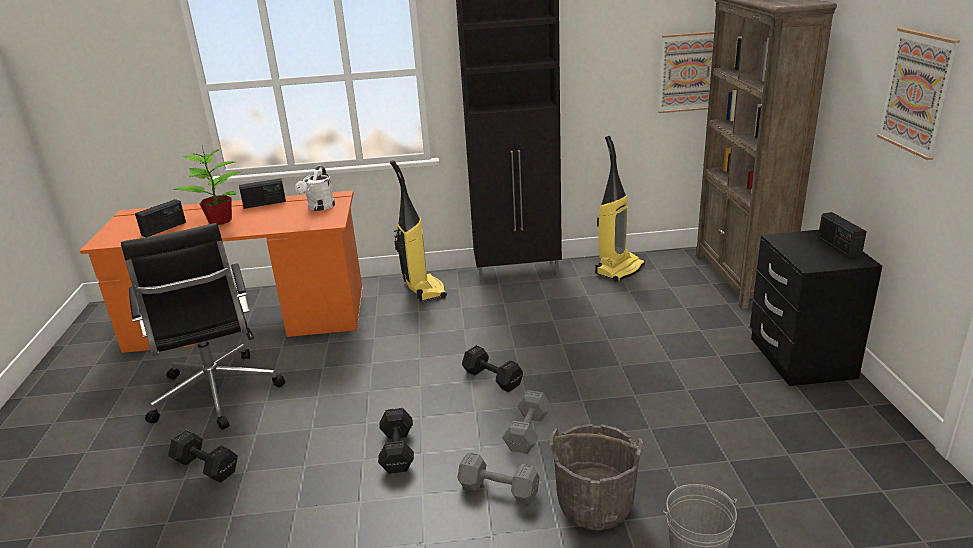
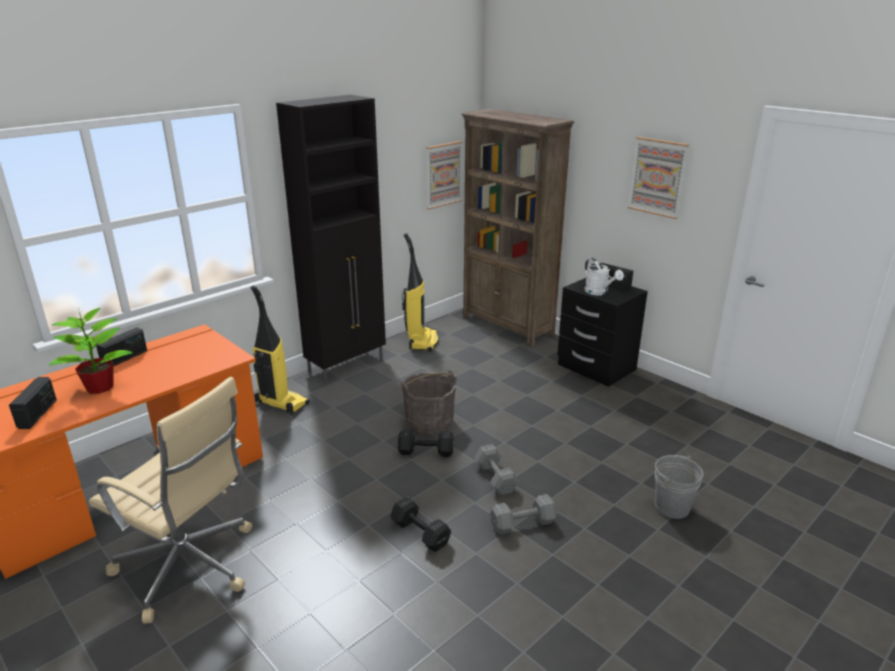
camera: 40 degrees left, 0 degrees up
black office chair [121,223,285,430] -> beige office chair [89,377,252,624]
black dumbbell [168,430,238,483] -> none
white watering can [295,166,335,211] -> white watering can moved to [584,258,624,296]
grey bucket [550,424,643,530] -> grey bucket moved to [400,370,457,434]

